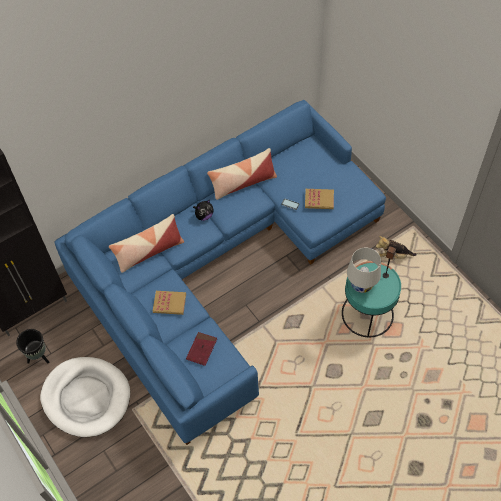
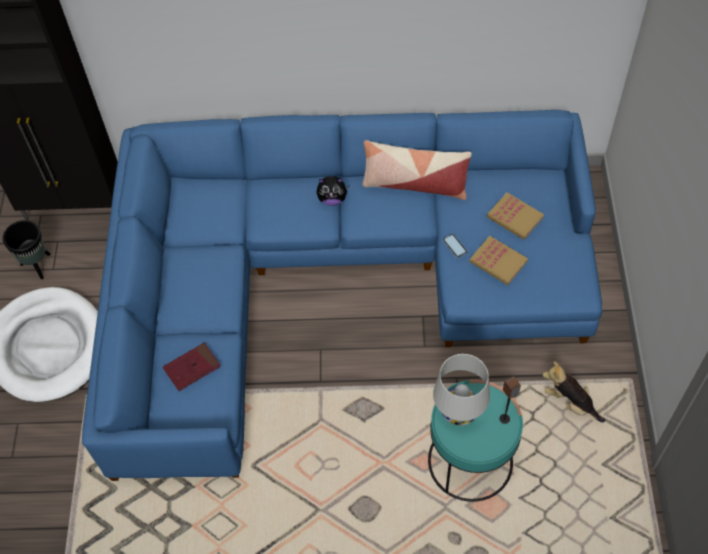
camera: 35 degrees right, 0 degrees up
pillow [109,214,184,273] -> none
book [153,291,186,315] -> book moved to [487,193,544,240]

